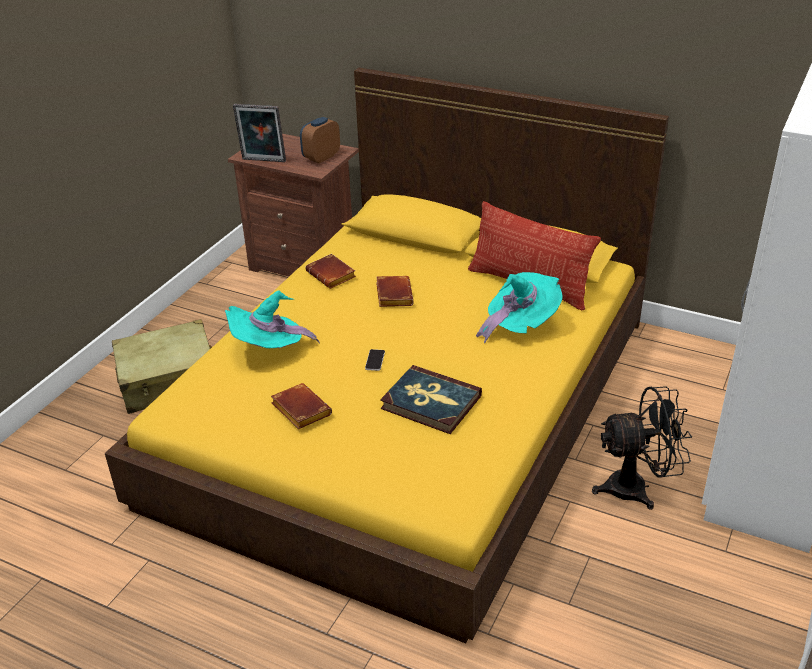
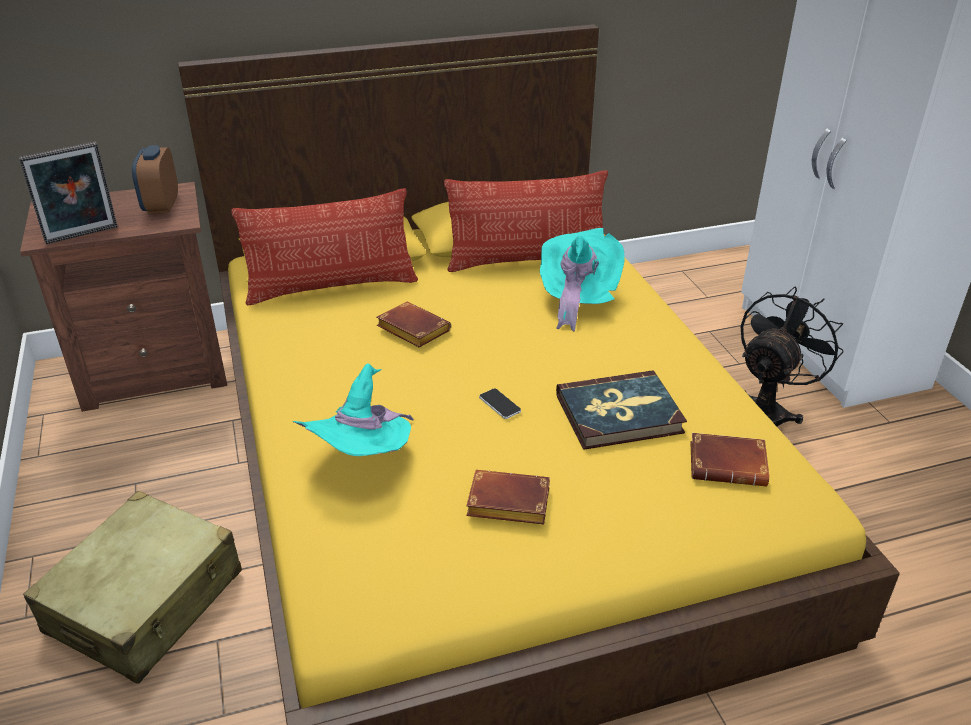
camera: 45 degrees left, 0 degrees up
brown book [305,254,356,289] -> brown book moved to [690,433,769,487]
none -> pillow [231,188,418,306]

